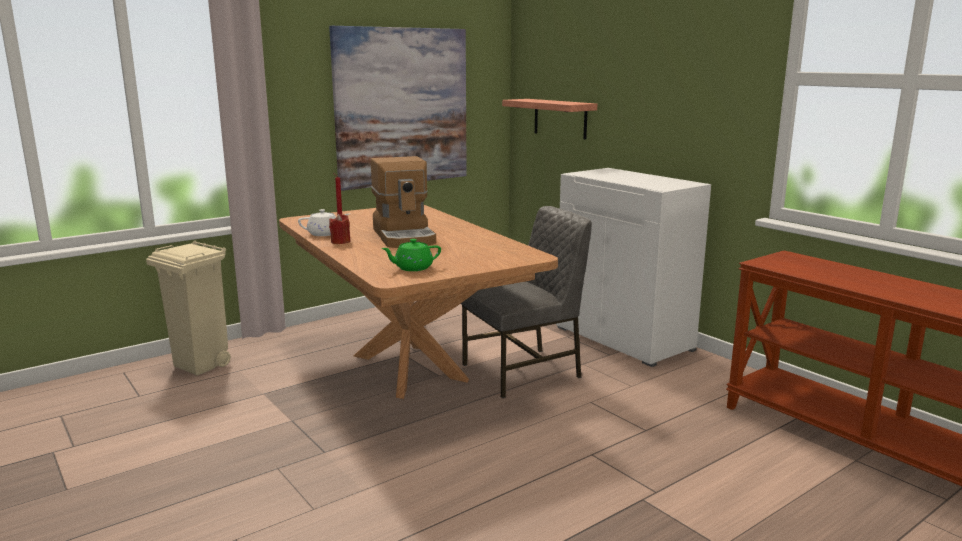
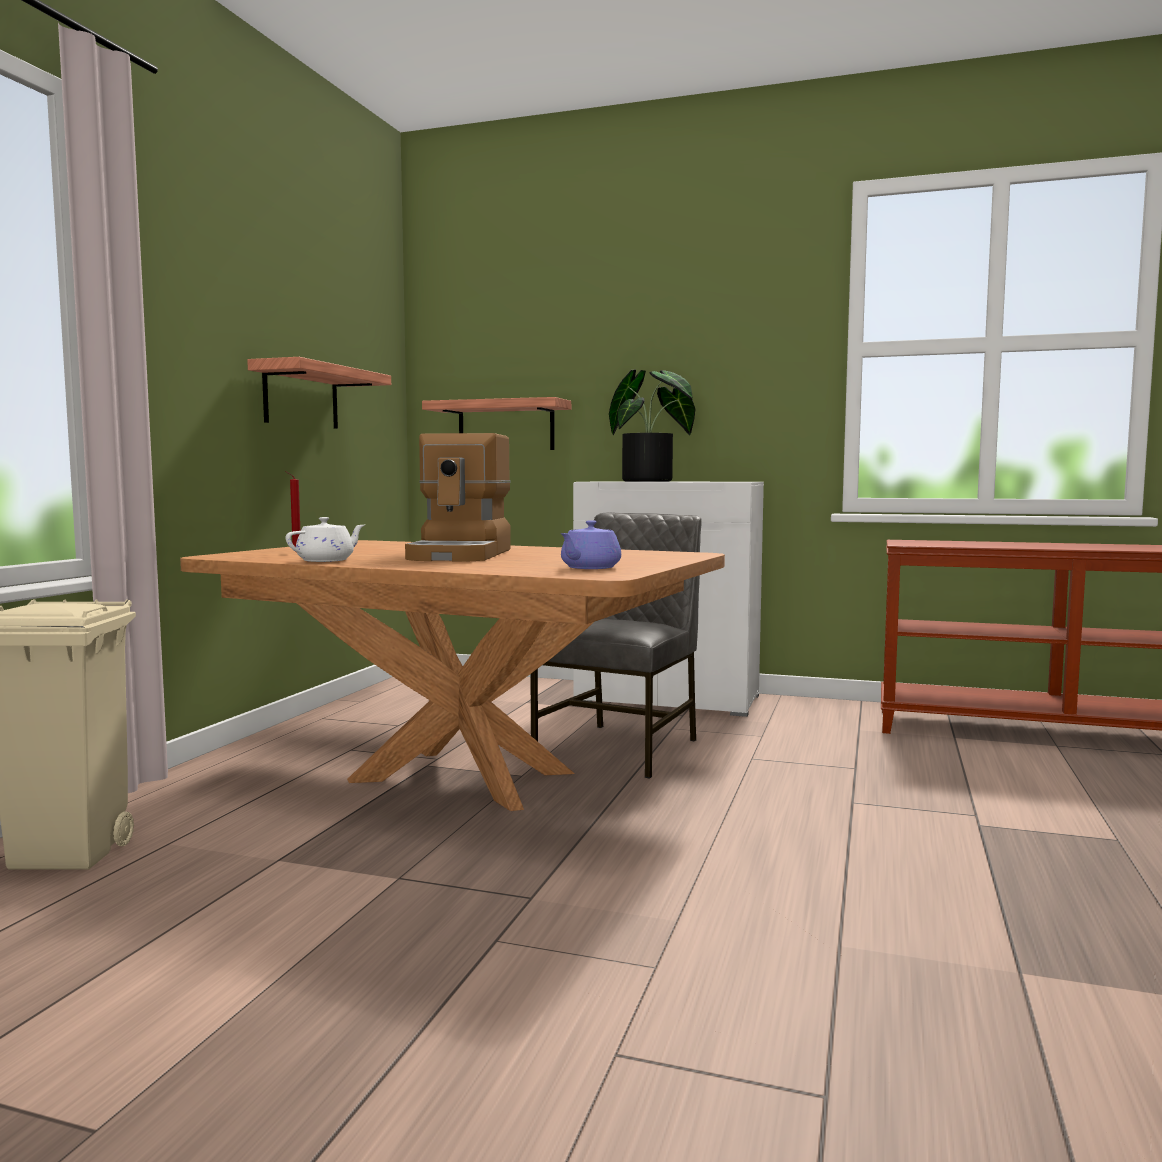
camera: 35 degrees left, 10 degrees down
picture [329,26,467,191] -> shelf [247,357,391,429]
red candle [329,214,351,244] -> none
coffee machine [371,156,436,248] -> coffee machine turned 60 degrees clockwise [405,433,511,562]
green teapot [381,239,441,271] -> purple teapot [560,520,621,569]
none -> potted plant [609,370,695,482]

